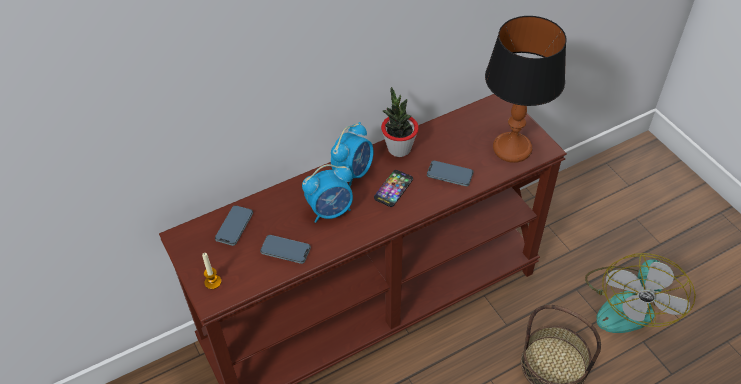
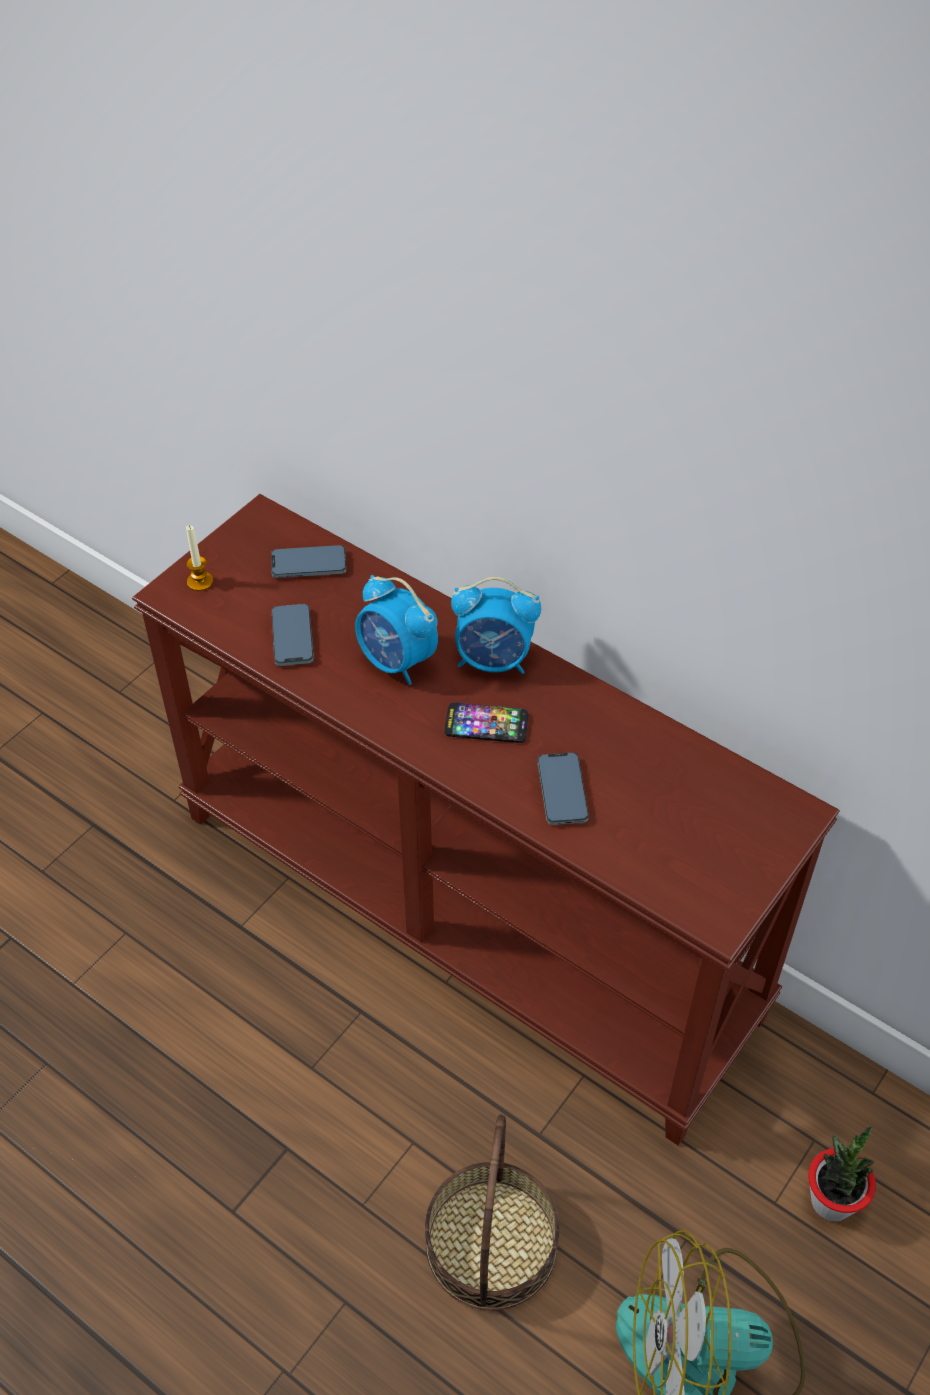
camera: 65 degrees right, 0 degrees up
potted plant [381,87,419,157] -> potted plant moved to [808,1125,876,1221]
table lamp [485,16,567,163] -> none

